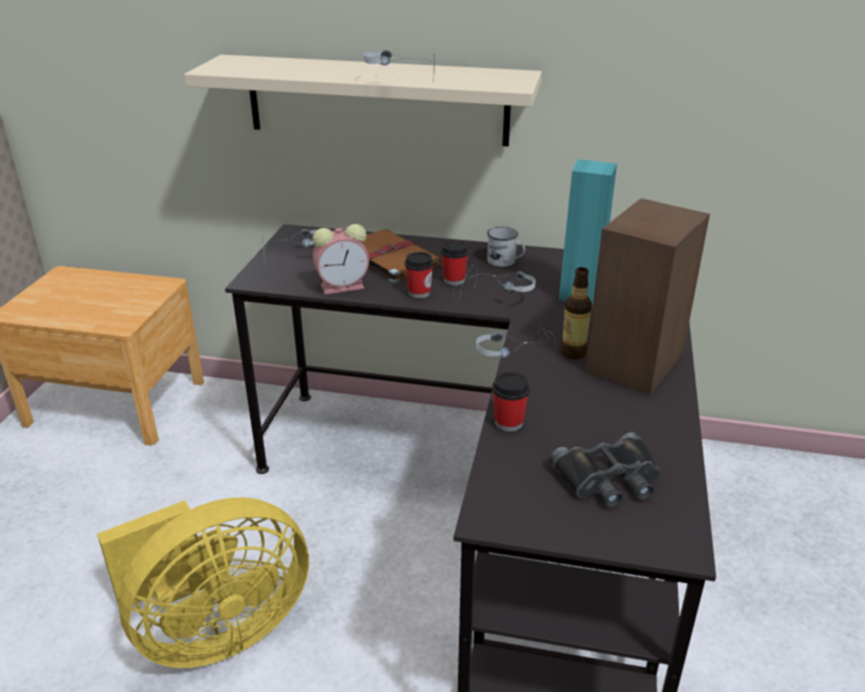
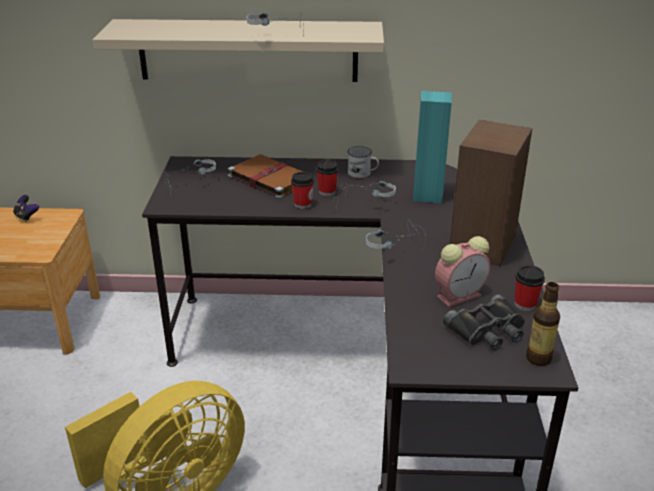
camera: 10 degrees left, 0 degrees up
alarm clock [312,224,369,295] -> alarm clock moved to [435,236,490,307]
cup [492,372,530,432] -> cup moved to [515,265,545,311]
bottle [560,267,592,359] -> bottle moved to [526,282,560,366]
none -> game controller [13,195,39,222]

